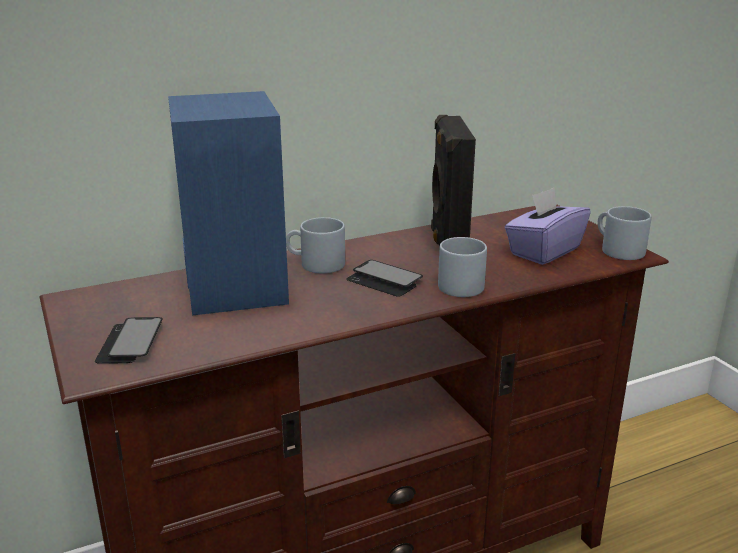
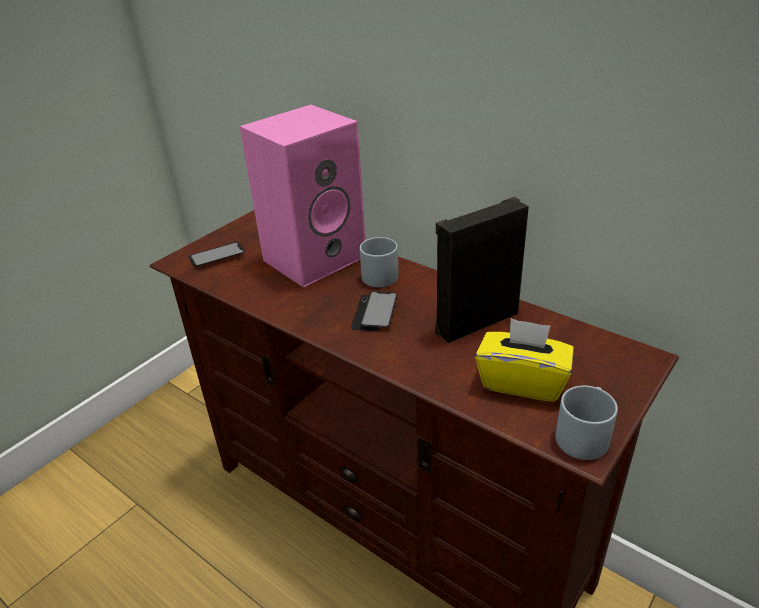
camera: 65 degrees right, 10 degrees up
blue speaker [168,91,289,315] -> pink speaker [240,105,365,288]
grey mug [438,237,487,297] -> none
purple tissue box [505,187,591,265] -> yellow tissue box [475,318,574,402]

